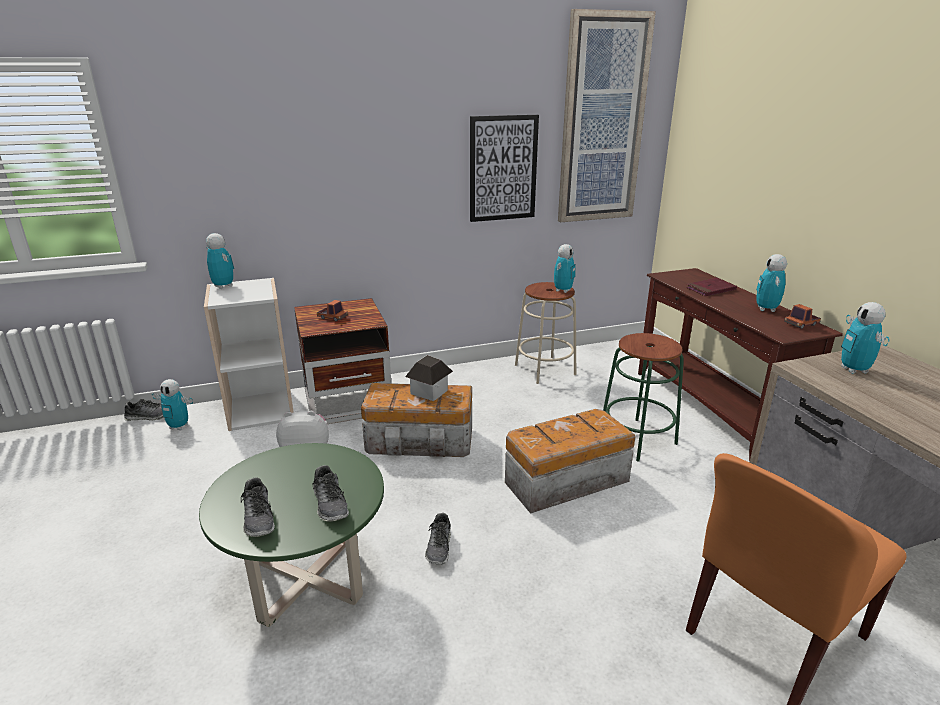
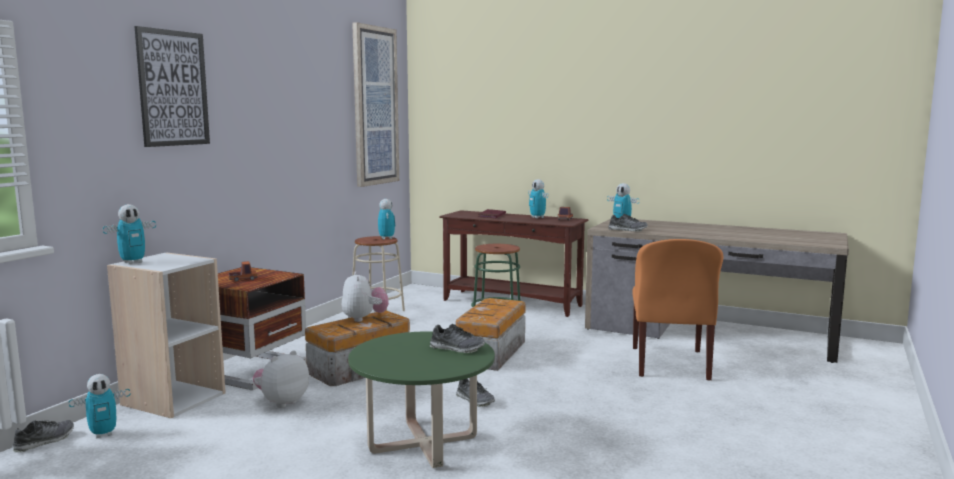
camera: 45 degrees left, 15 degrees down
toy robot [206,233,234,289] -> toy robot turned 135 degrees clockwise [103,204,156,264]
shoe [241,477,275,537] -> shoe moved to [608,214,648,232]
toy house [405,355,453,401] -> plush toy [342,271,389,322]
picture [470,115,539,222] -> picture moved to [134,26,210,147]

